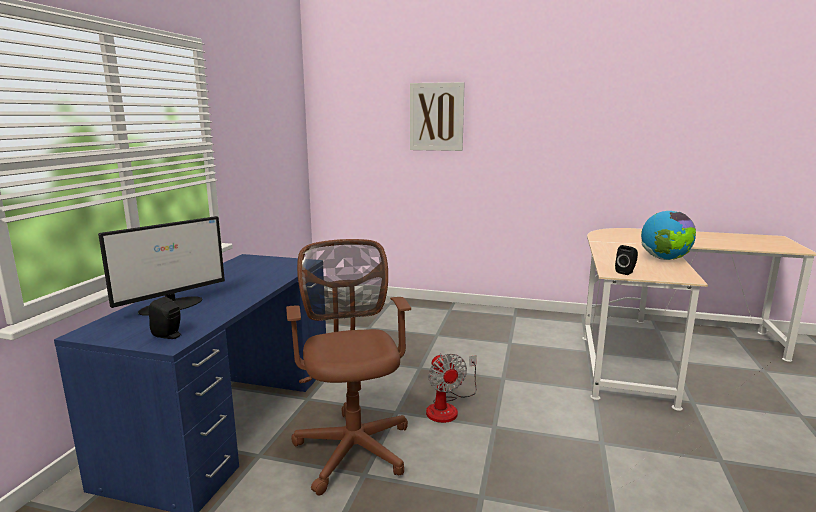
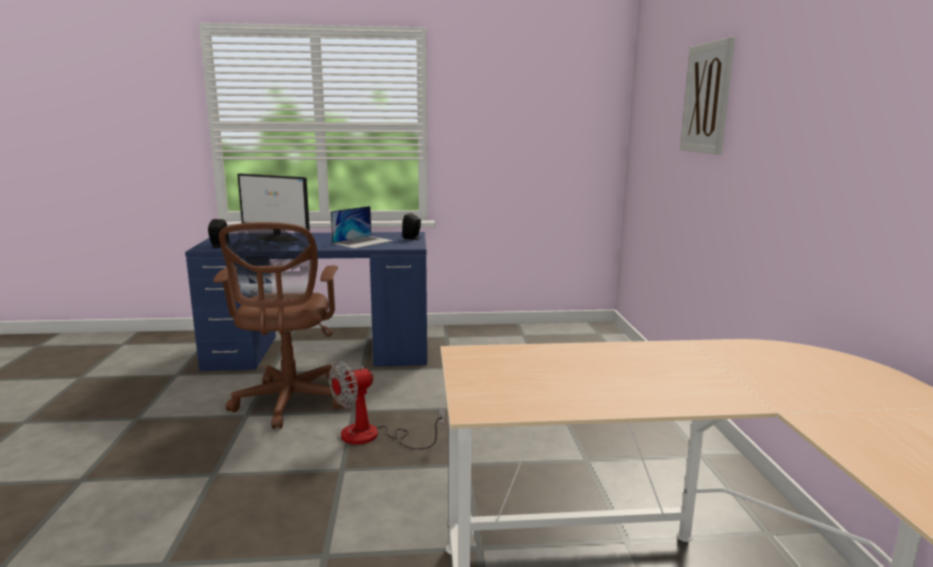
camera: 70 degrees right, 0 degrees up
brown office chair [286,239,411,496] -> brown office chair turned 120 degrees clockwise [213,222,344,429]
black speaker [615,245,638,275] -> black speaker moved to [402,213,421,240]
globe [641,211,696,260] -> none
none -> laptop [331,206,393,249]

